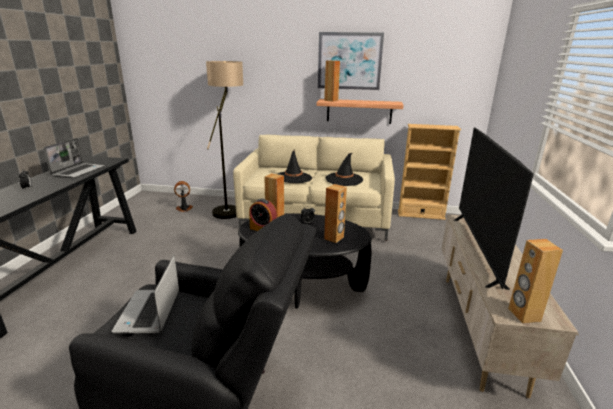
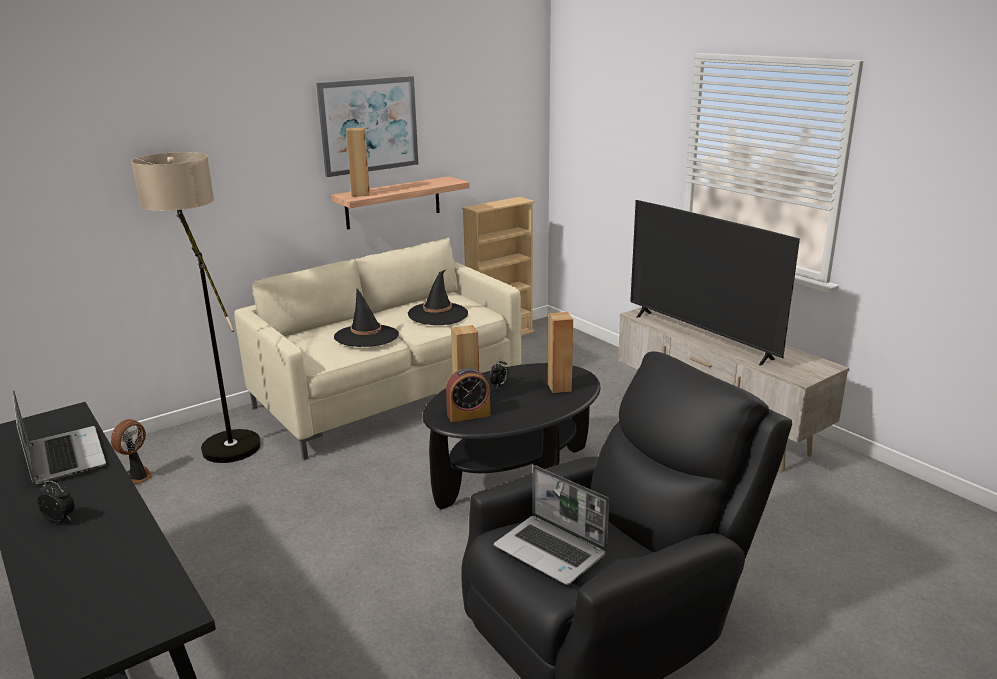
camera: 45 degrees left, 0 degrees up
brown speaker [508,239,563,324] -> none

